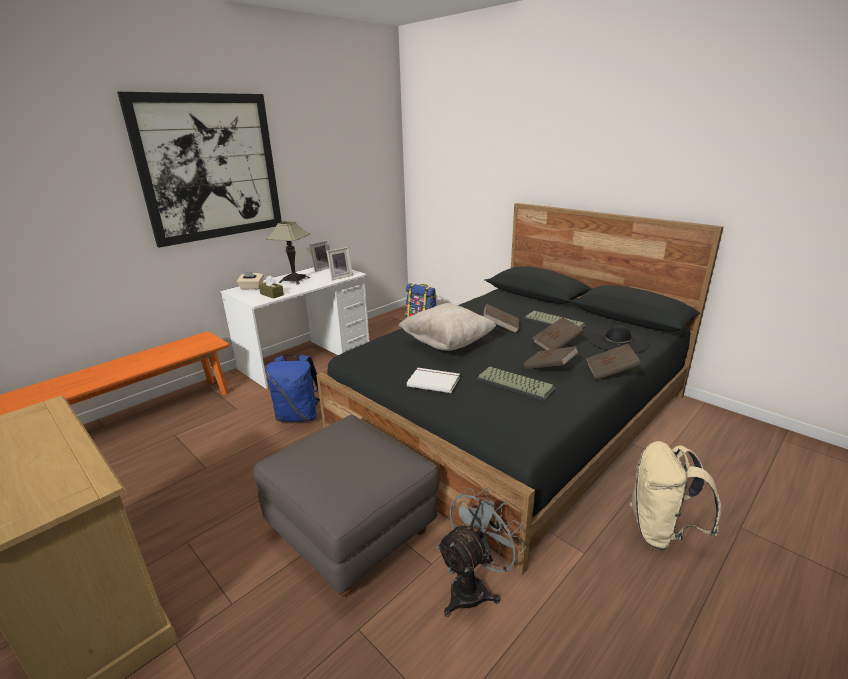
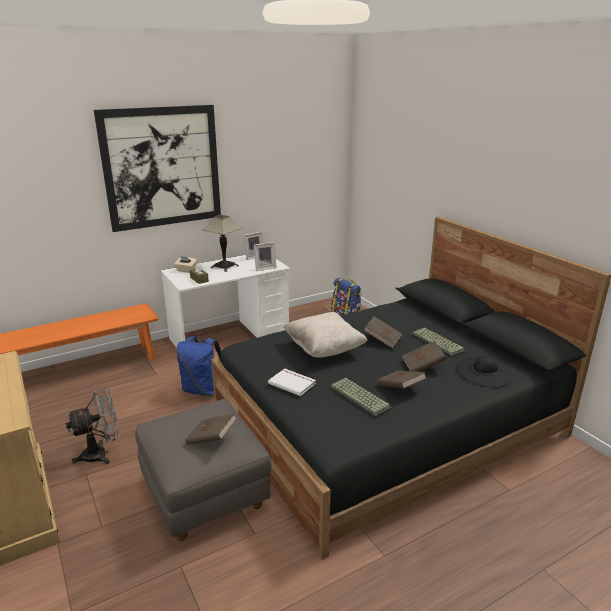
camera: 15 degrees right, 0 degrees up
grey fan [436,488,526,617] -> grey fan moved to [65,388,120,464]
brown book [586,344,641,380] -> brown book moved to [185,414,237,445]
beige backpack [630,441,721,550] -> none

